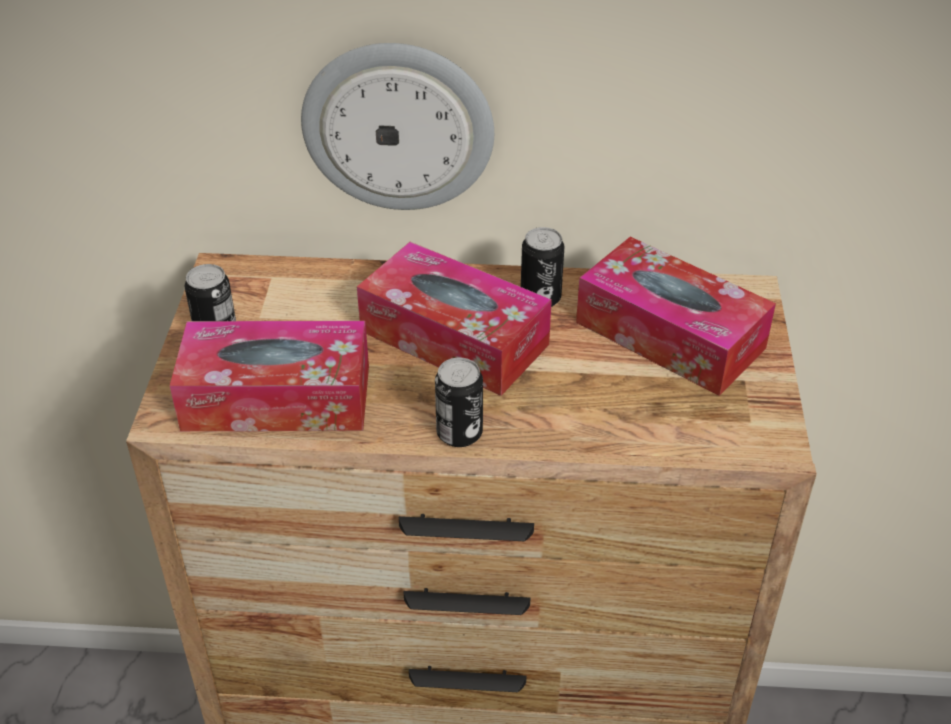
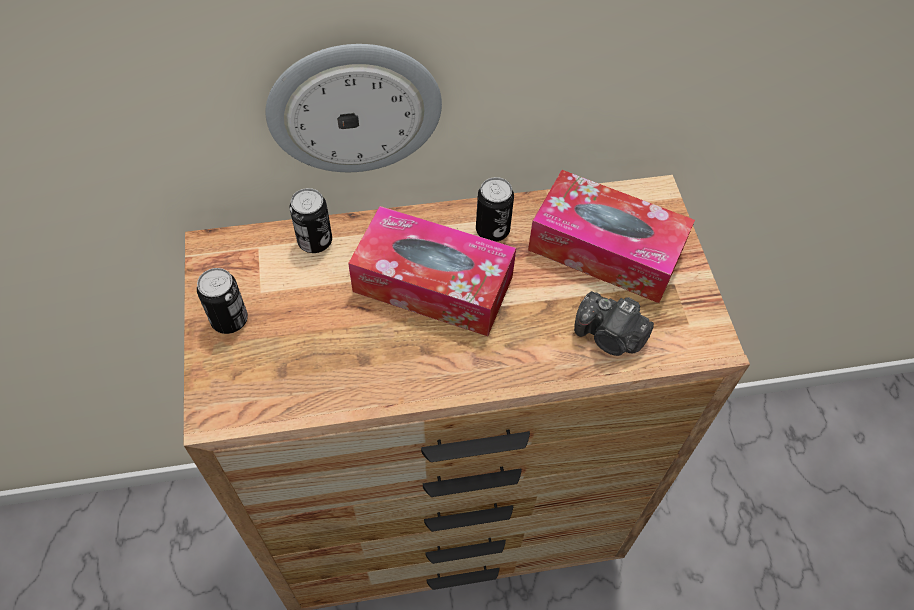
camera: 15 degrees left, 15 degrees up
tissue box [170,321,369,431] -> none
can [435,358,483,447] -> can moved to [289,188,332,253]
none -> camera [574,291,654,356]

